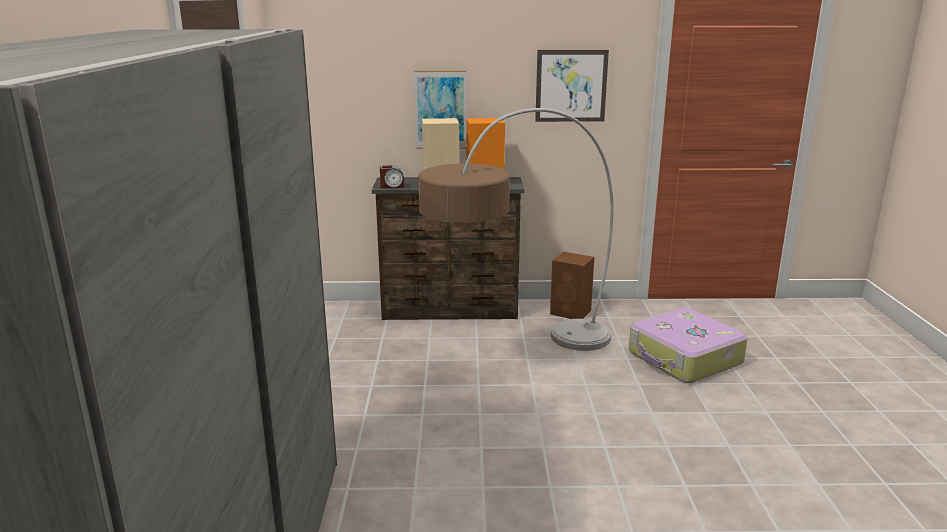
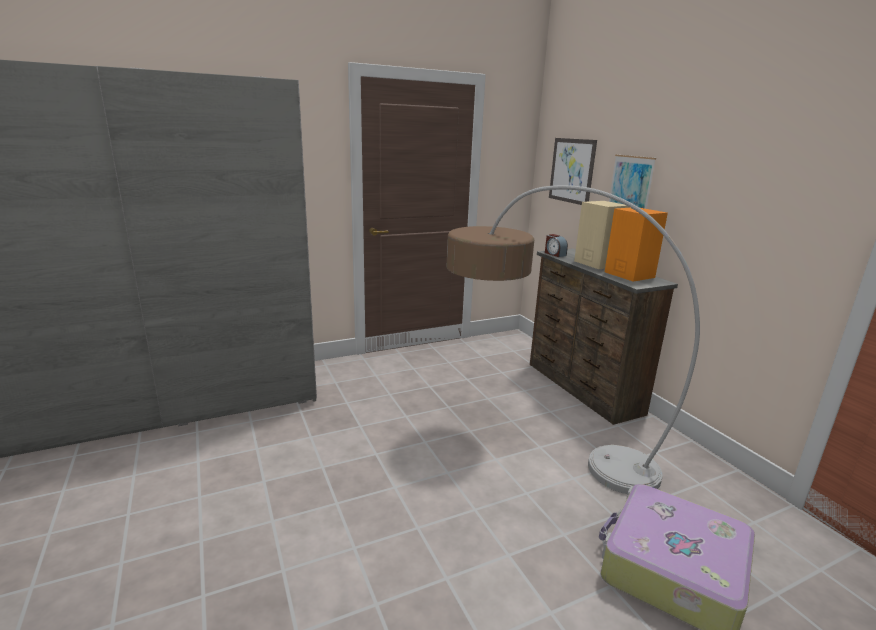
camera: 65 degrees right, 0 degrees up
picture [535,50,609,122] -> picture moved to [549,138,597,205]
brown speaker [550,252,594,319] -> none

